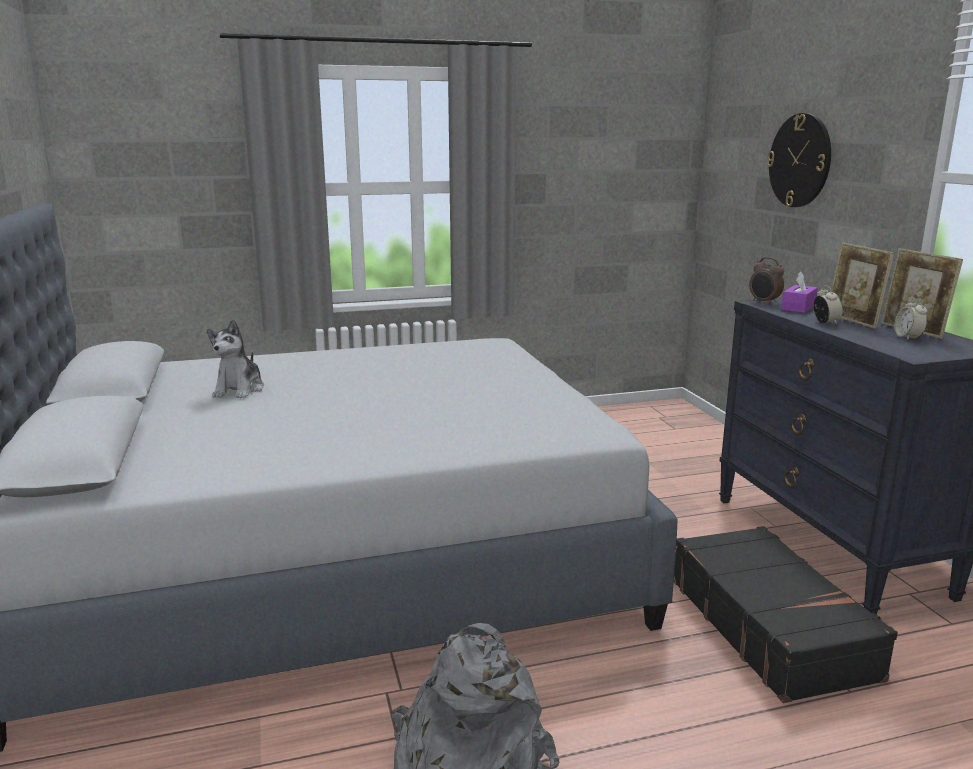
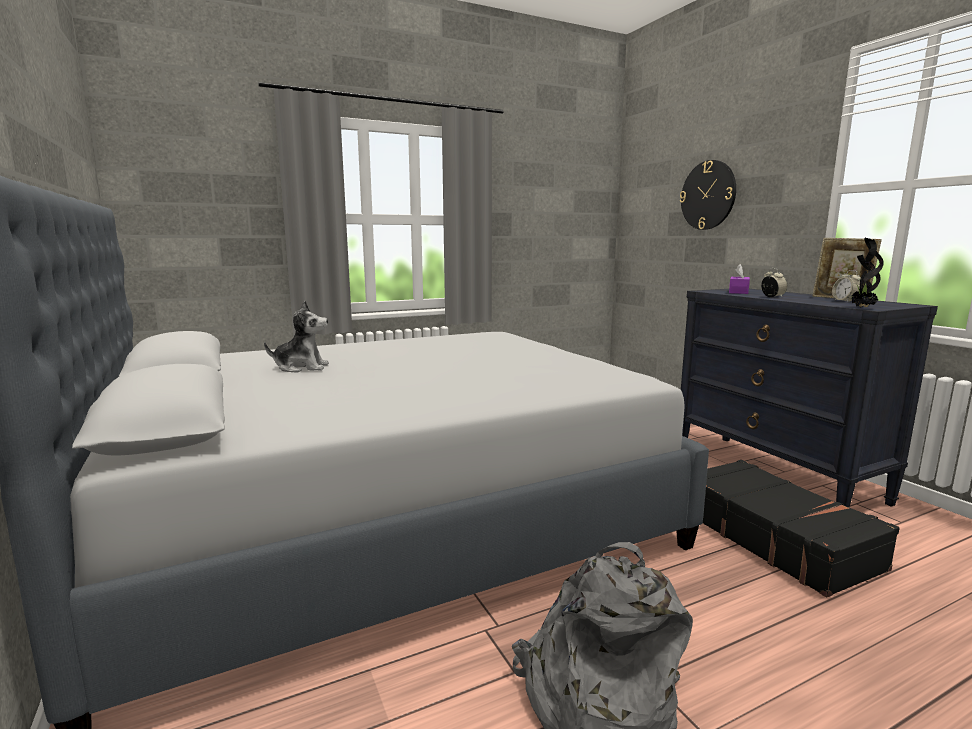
camera: 10 degrees left, 5 degrees down
plush toy [207,320,264,399] -> plush toy turned 90 degrees counterclockwise [264,300,329,373]
alarm clock [749,257,784,305] -> none
picture frame [831,242,894,329] -> none
none -> potted plant [851,238,884,308]

